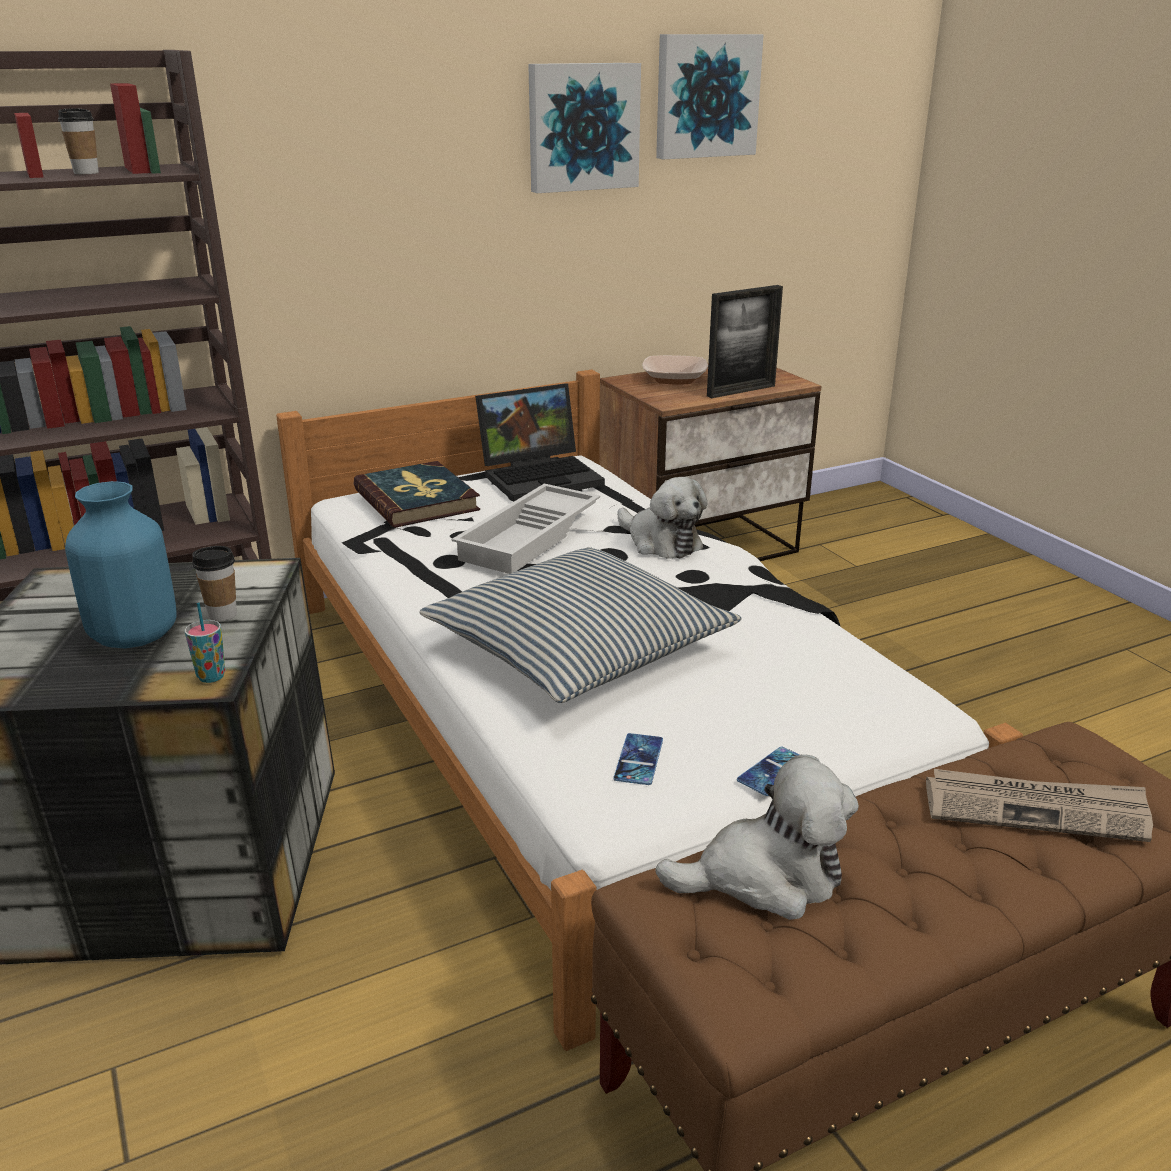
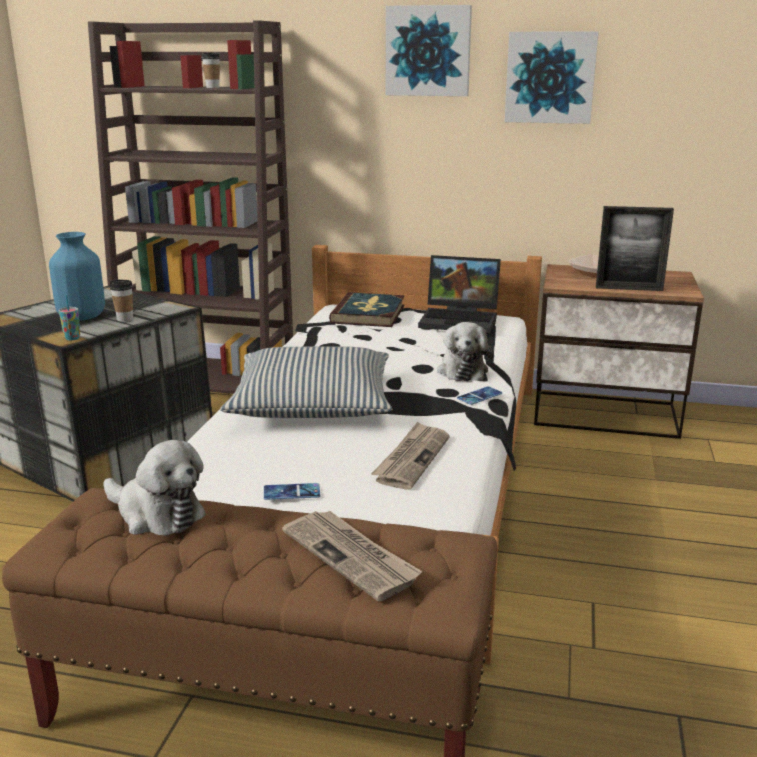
camera: 40 degrees right, 5 degrees down
white tray [452,483,600,574] -> none
phone [614,733,663,785] -> phone moved to [457,386,502,405]
picture [656,34,764,159] -> picture moved to [386,5,472,96]
none -> newspaper [371,422,450,490]

